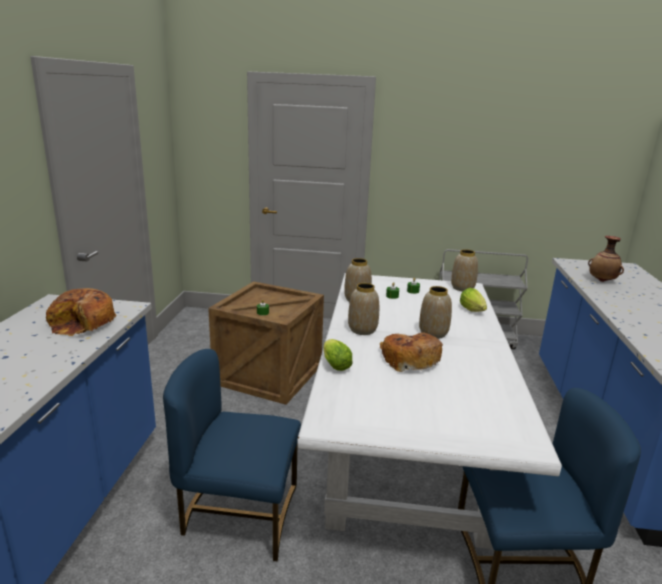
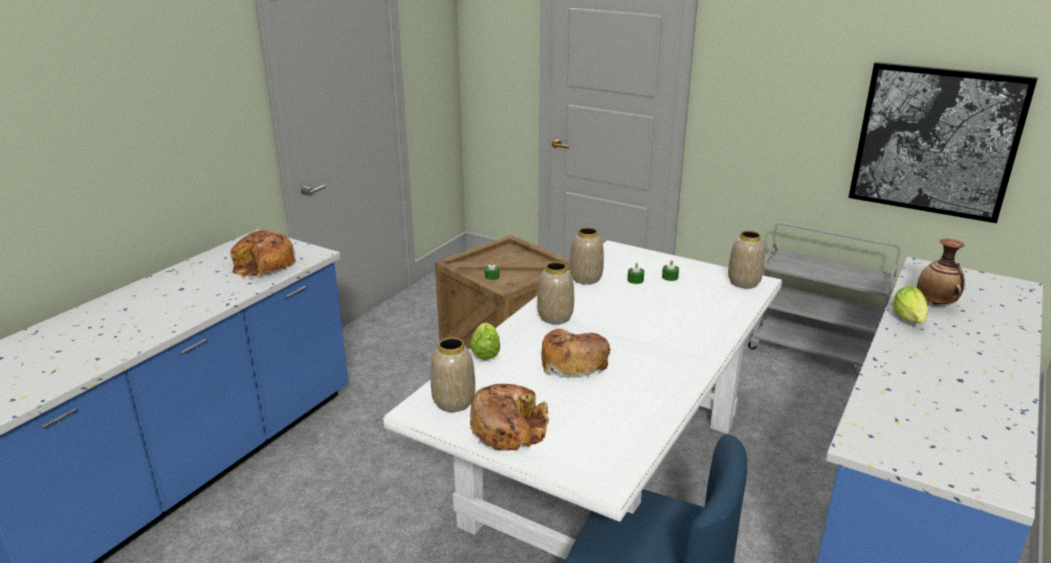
camera: 25 degrees right, 5 degrees up
blue chair [163,349,301,561] -> none
vase [419,286,452,339] -> vase moved to [430,337,475,412]
lettuce [460,288,487,312] -> lettuce moved to [892,286,929,323]
none -> bread [470,384,549,451]
none -> picture [848,62,1037,223]

